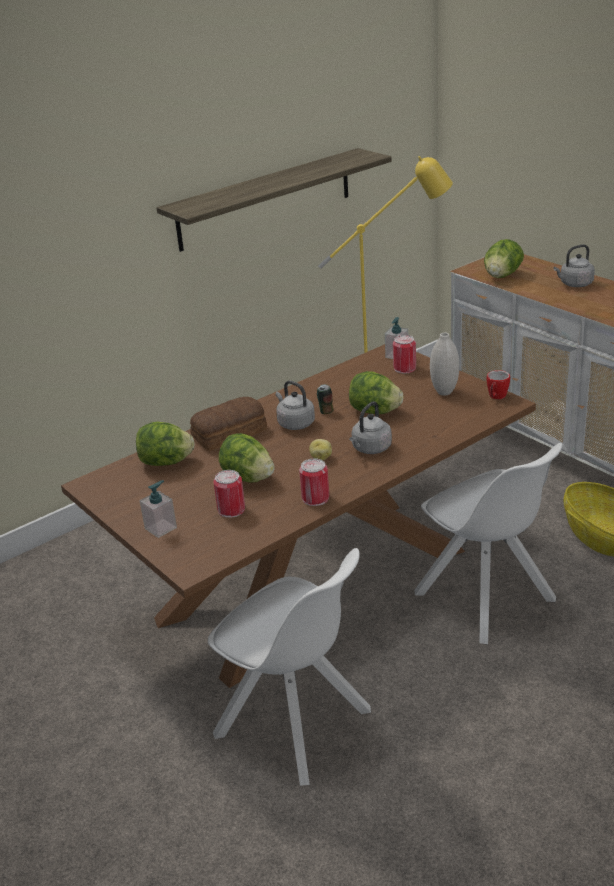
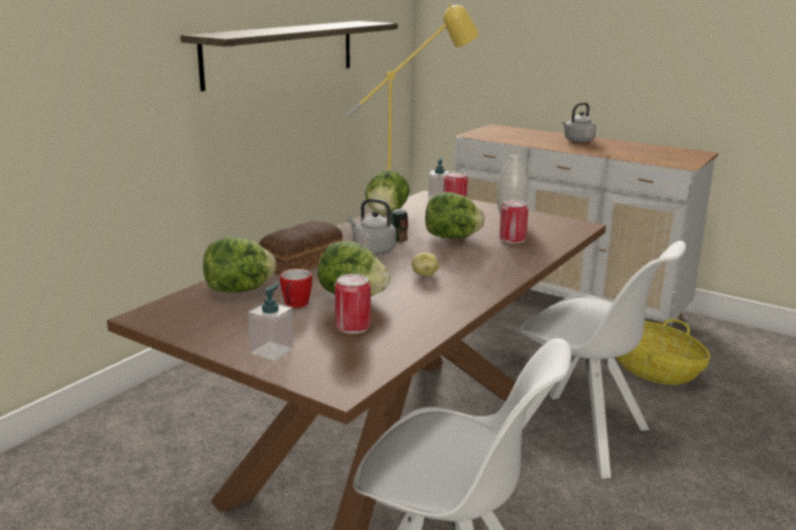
camera: 20 degrees left, 10 degrees down
can [299,458,329,506] -> can moved to [499,199,528,244]
grey kettle [349,401,392,454] -> none
lettuce [484,239,524,278] -> lettuce moved to [365,170,410,215]
mug [487,370,510,399] -> mug moved to [280,269,312,308]

